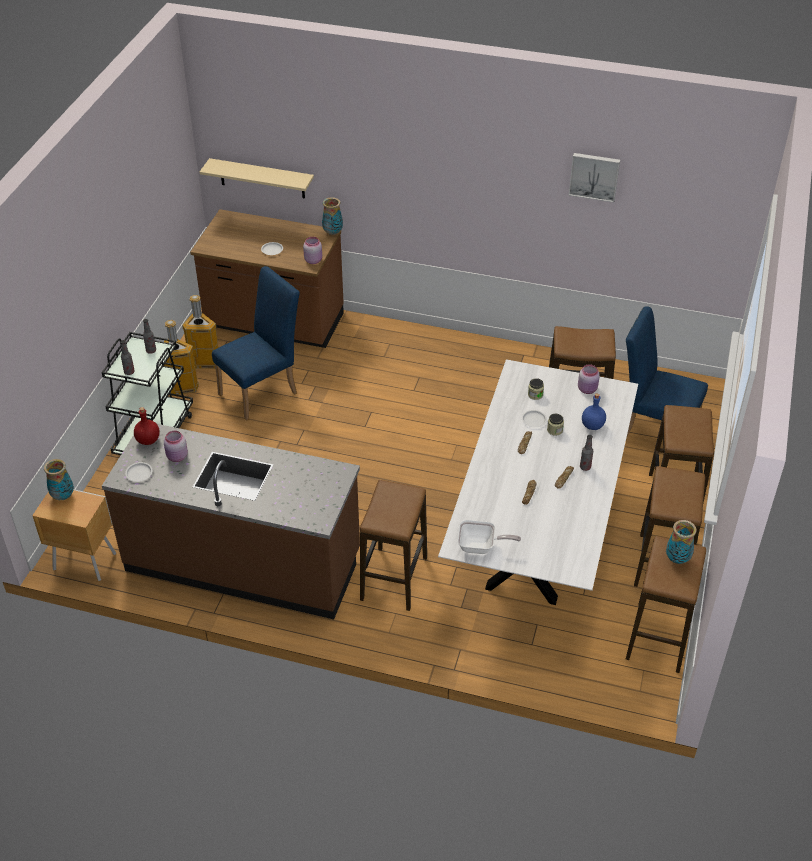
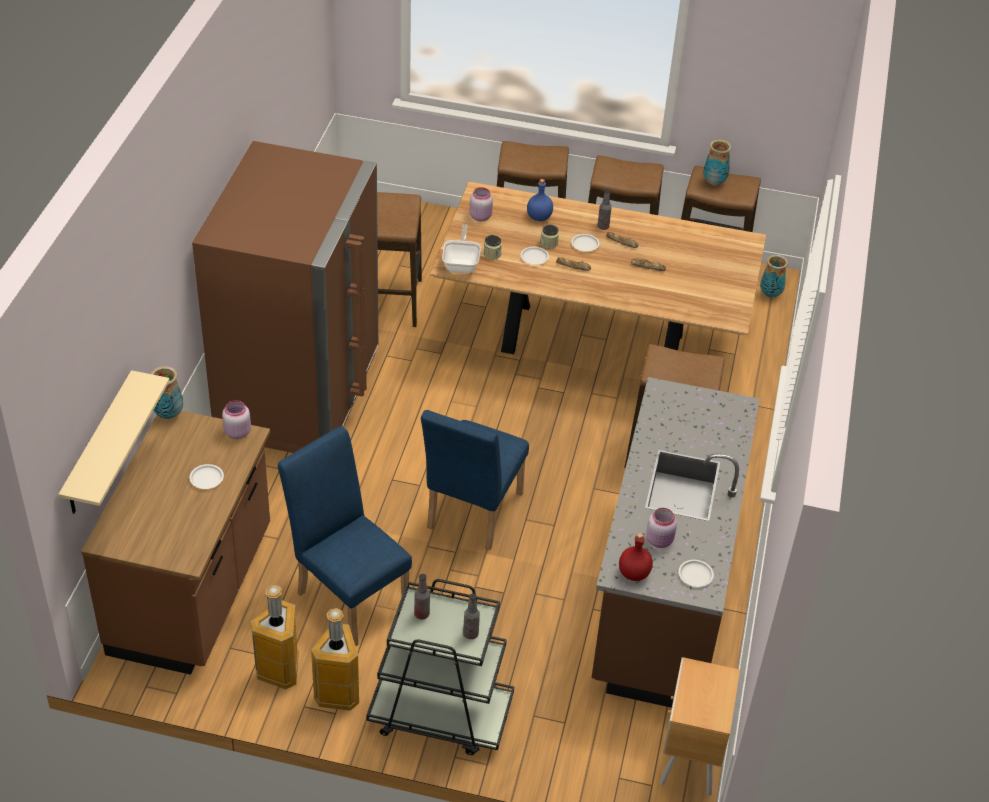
camera: 95 degrees left, 0 degrees up
vase [44,459,74,500] -> vase moved to [760,255,788,298]
white dining table [438,359,638,605] -> brown dining table [430,182,766,354]
frying pan [458,520,521,554] -> frying pan moved to [442,225,481,273]
picture [568,153,620,203] -> none
blue chair [626,306,708,436] -> blue chair moved to [421,410,529,550]
none -> brown fridge [192,141,378,453]
none -> white plate [571,234,599,252]

